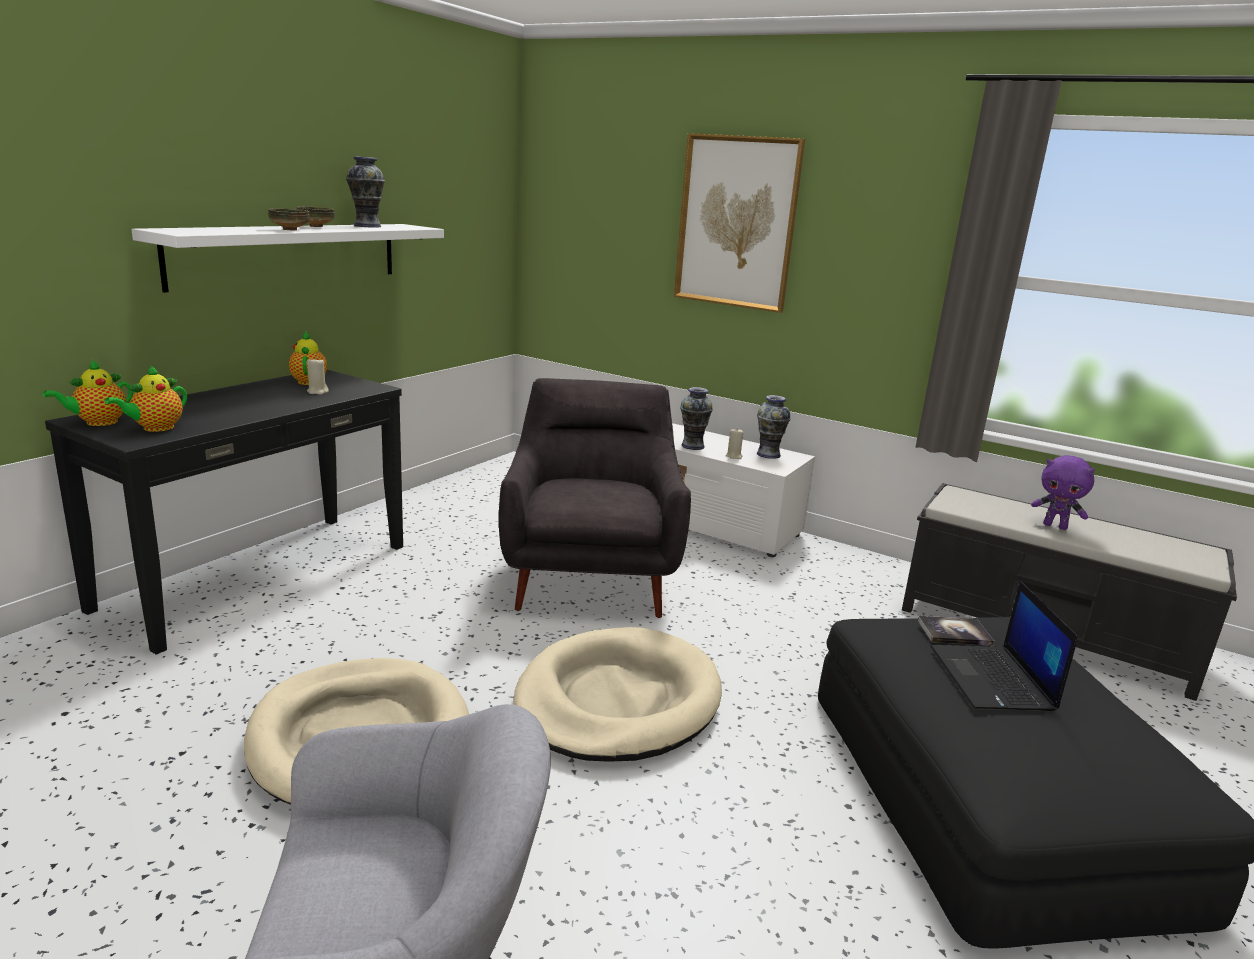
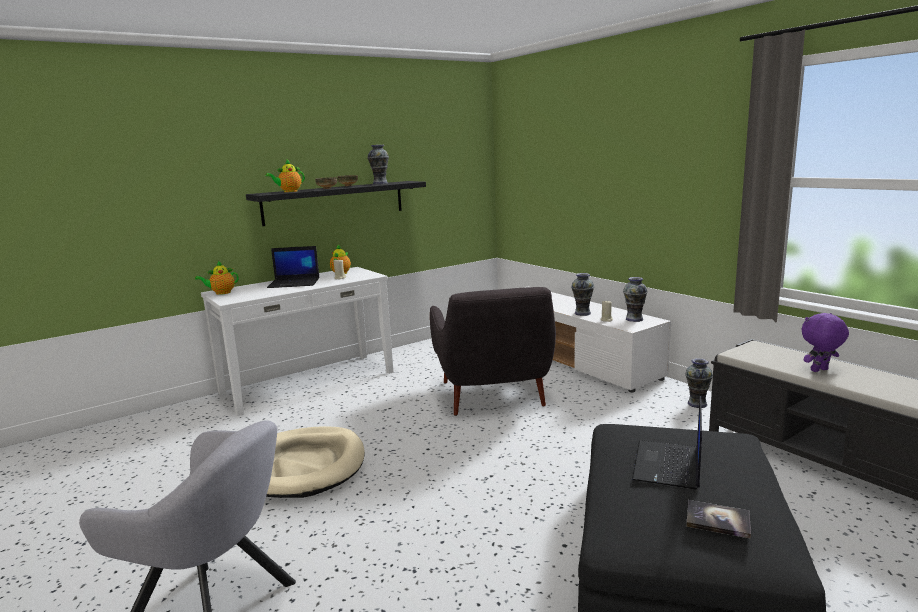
camera: 25 degrees right, 5 degrees down
black console table [45,370,403,655] -> white console table [201,267,394,416]
teapot [105,365,187,432] -> teapot moved to [266,160,305,192]
white shelf [131,224,444,293] -> black shelf [246,181,426,226]
grey armchair [499,378,691,618] -> grey armchair turned 150 degrees clockwise [430,287,556,416]
beige dog bed [513,627,722,762] -> none
picture [674,133,805,313] -> none
book [918,616,994,646] -> book moved to [686,500,751,539]
purple plush toy [1031,455,1095,530] -> purple plush toy turned 105 degrees clockwise [801,313,849,372]
none -> laptop [267,246,320,288]
none -> vase [685,358,713,408]

